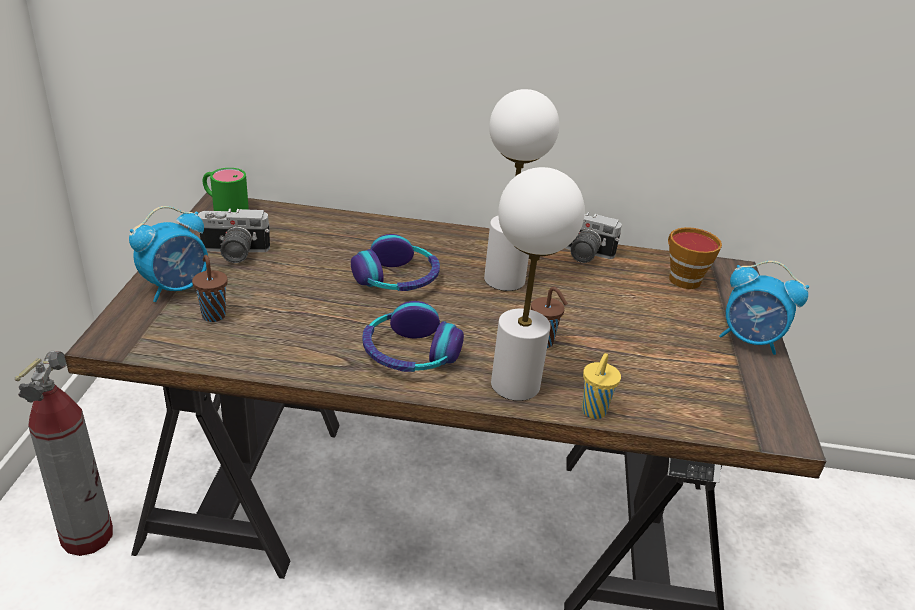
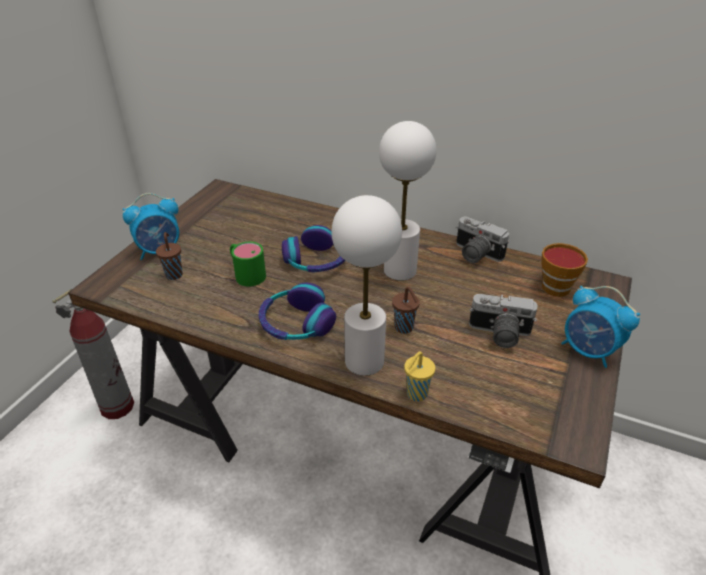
camera: 20 degrees right, 5 degrees up
camera [198,209,270,263] -> camera moved to [469,294,538,348]
green mug [203,168,249,212] -> green mug moved to [230,242,266,287]

